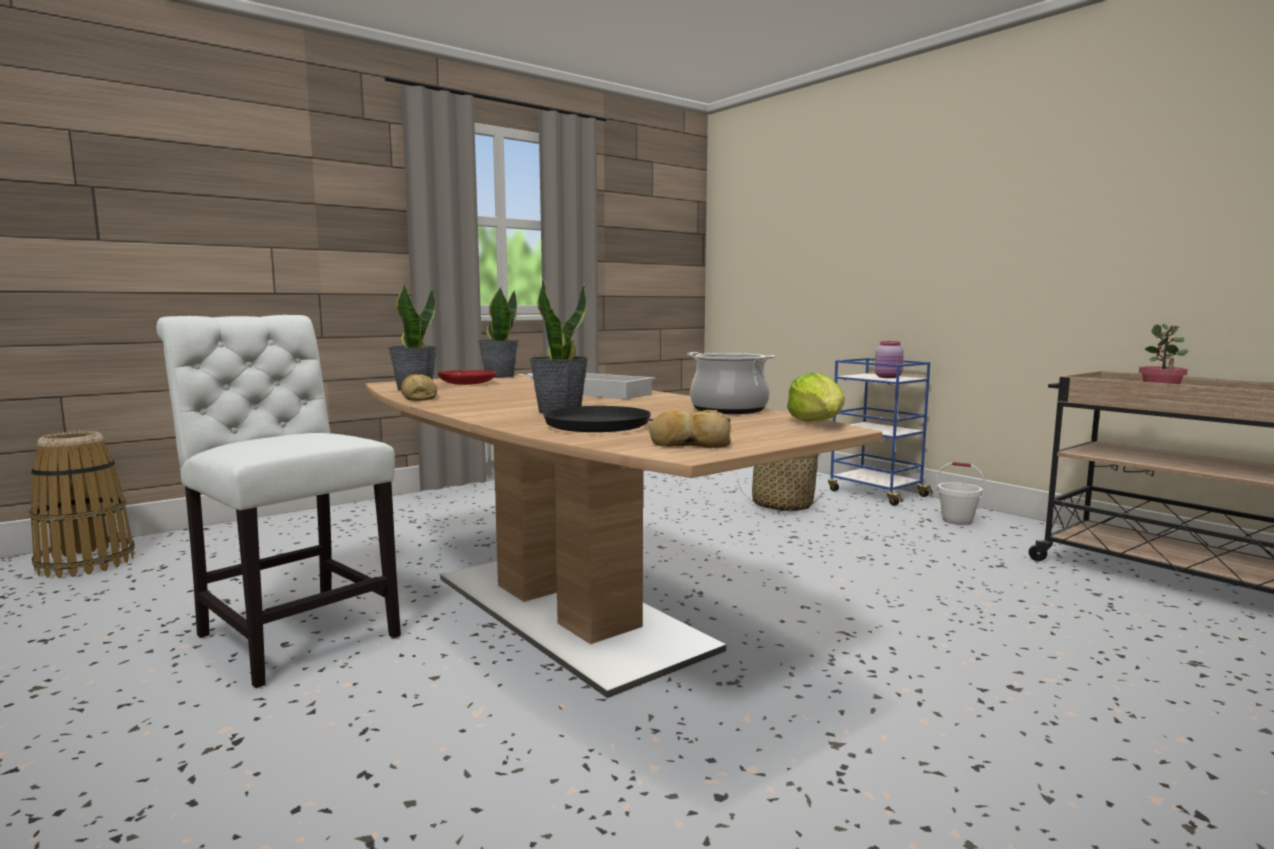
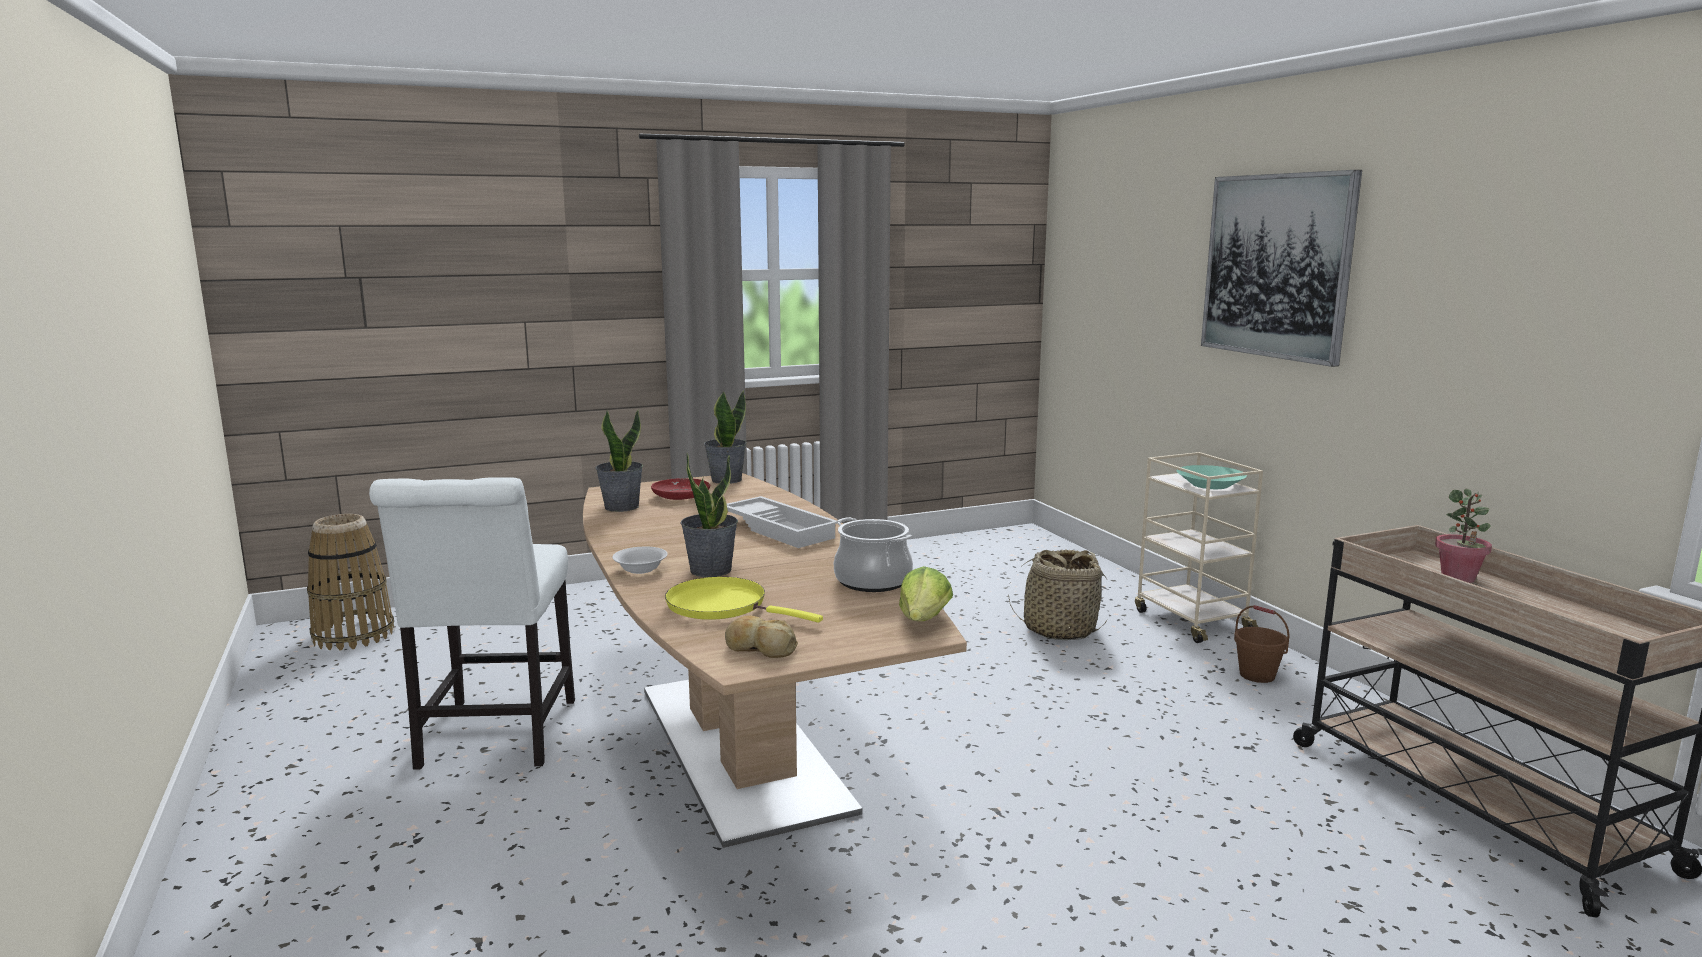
camera: 15 degrees right, 5 degrees up
white chair [156,315,401,688] -> white chair turned 150 degrees counterclockwise [369,477,575,770]
bread [401,374,437,401] -> none
black frying pan [543,406,730,432] -> yellow frying pan [665,577,823,623]
blue cart [828,358,933,506] -> beige cart [1135,452,1263,643]
pink jar [875,341,904,378] -> turquoise bowl [1176,465,1247,489]
white bucket [936,462,985,525] -> brown bucket [1234,605,1290,683]
none -> white bowl [612,547,668,574]
none -> picture [1201,170,1362,367]

